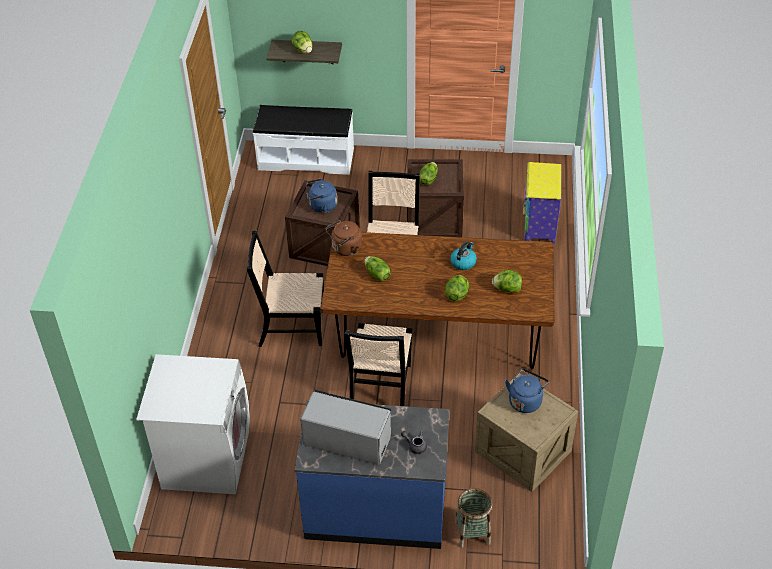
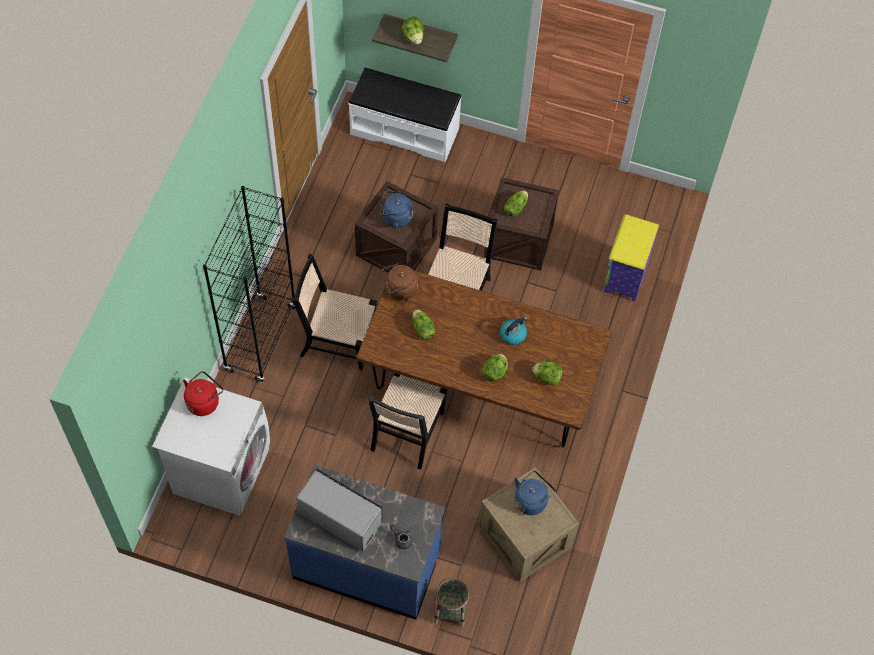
camera: 10 degrees right, 15 degrees up
none -> red kettle [183,371,223,416]
none -> black bookcase [203,186,295,383]

